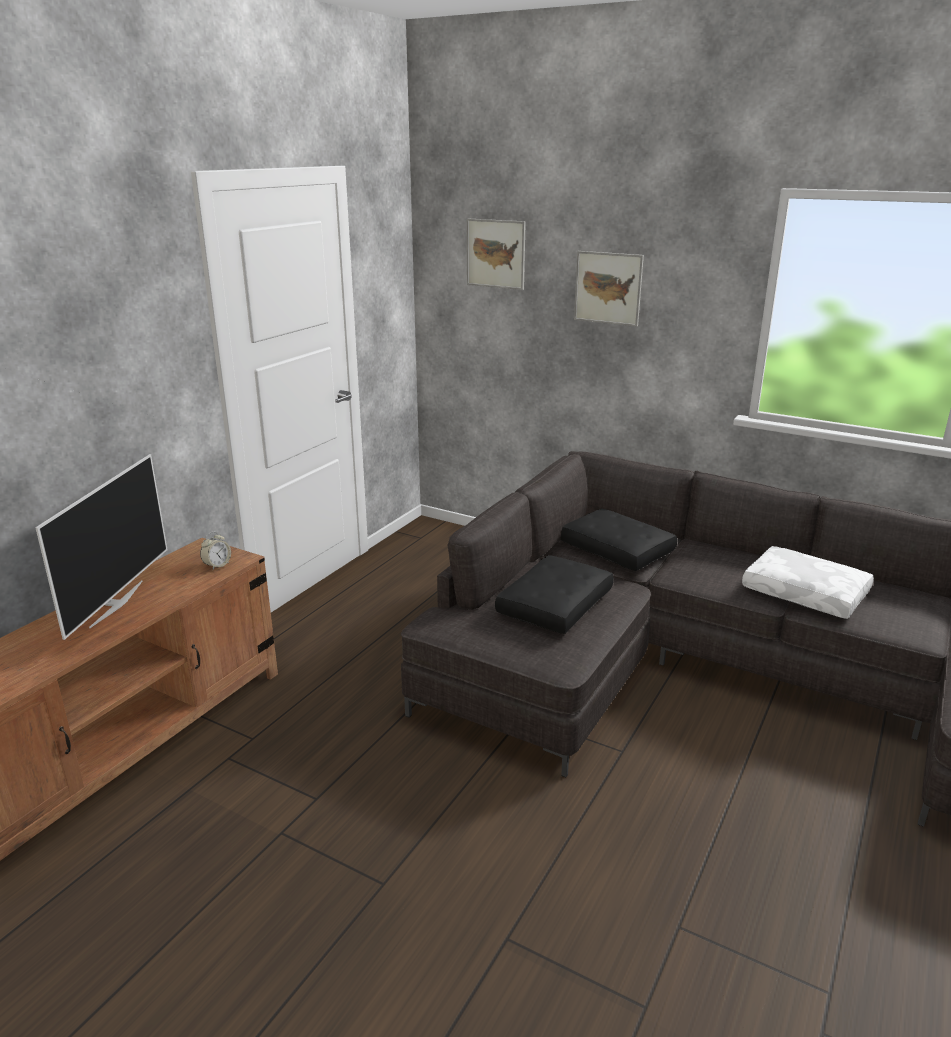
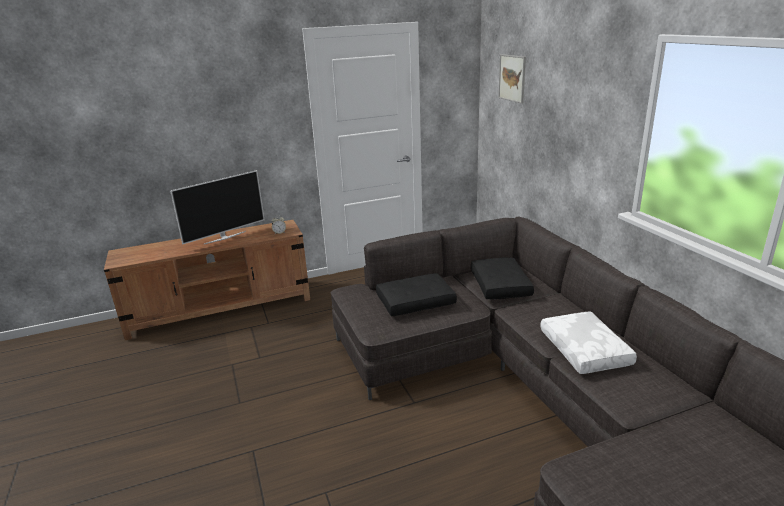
camera: 40 degrees right, 0 degrees up
picture [574,251,644,327] -> none

